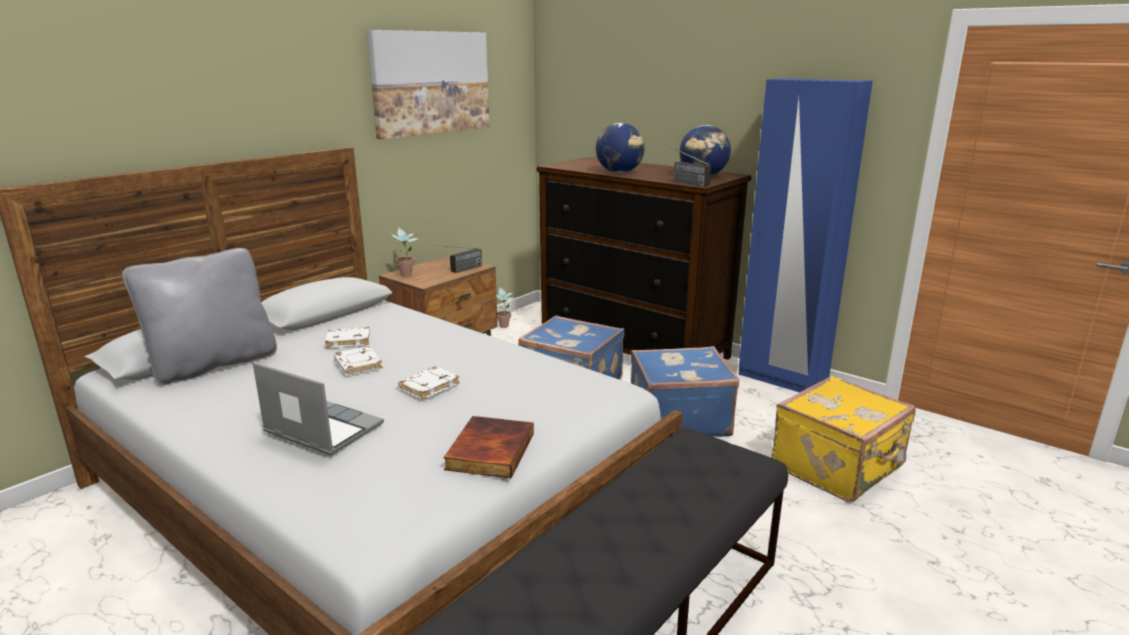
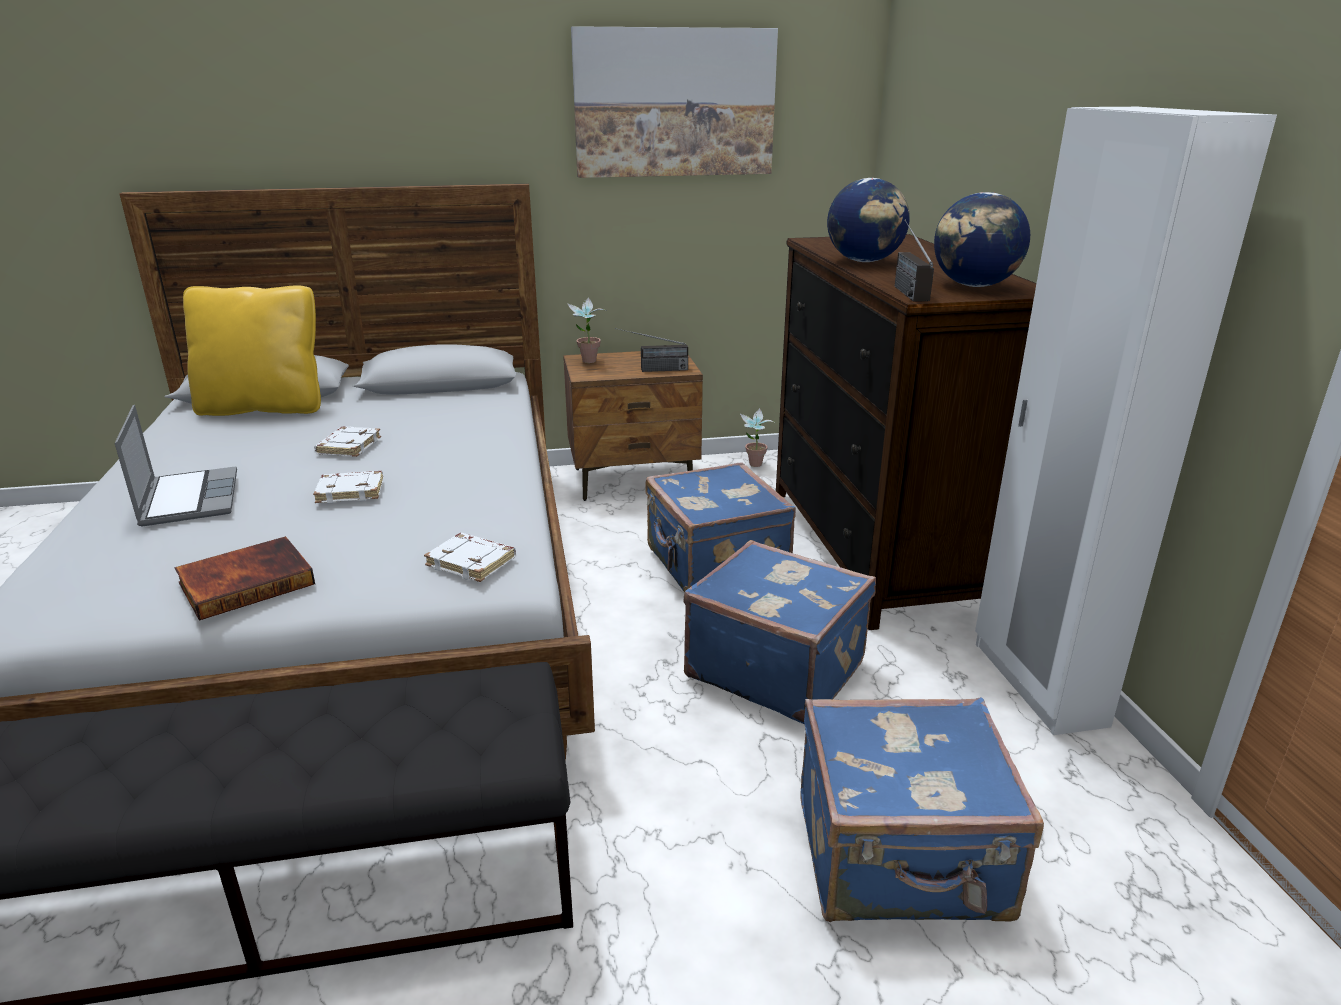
camera: 40 degrees right, 5 degrees up
grey pillow [122,248,277,385] -> yellow pillow [183,286,321,416]
white book [325,327,370,348] -> white book moved to [424,533,516,582]
blue wardrobe [739,78,873,392] -> white wardrobe [975,107,1277,735]
yellow suitcase [771,375,916,502] -> blue suitcase [800,697,1044,922]

